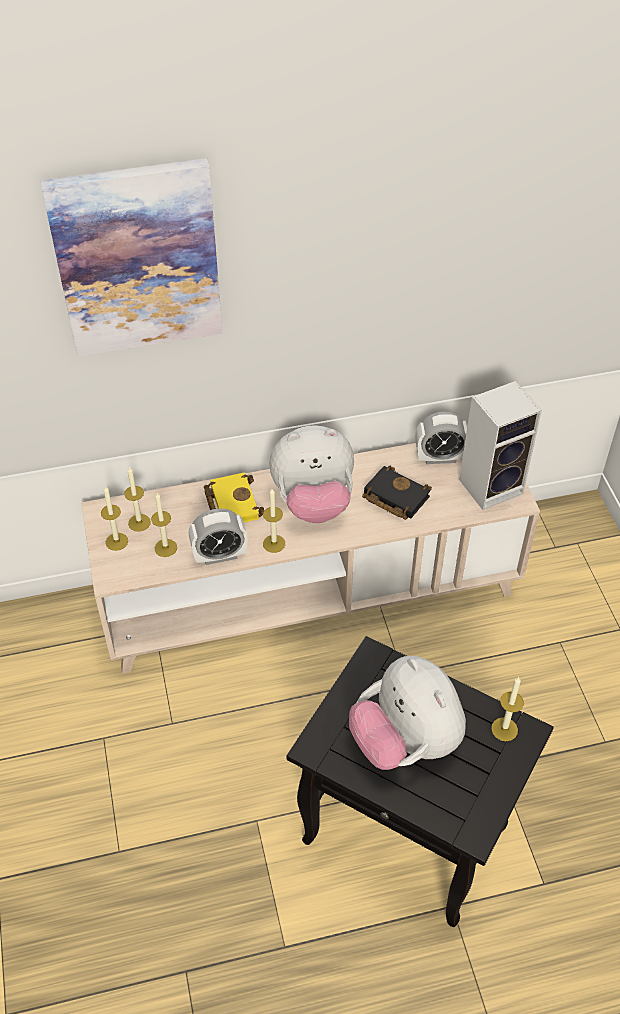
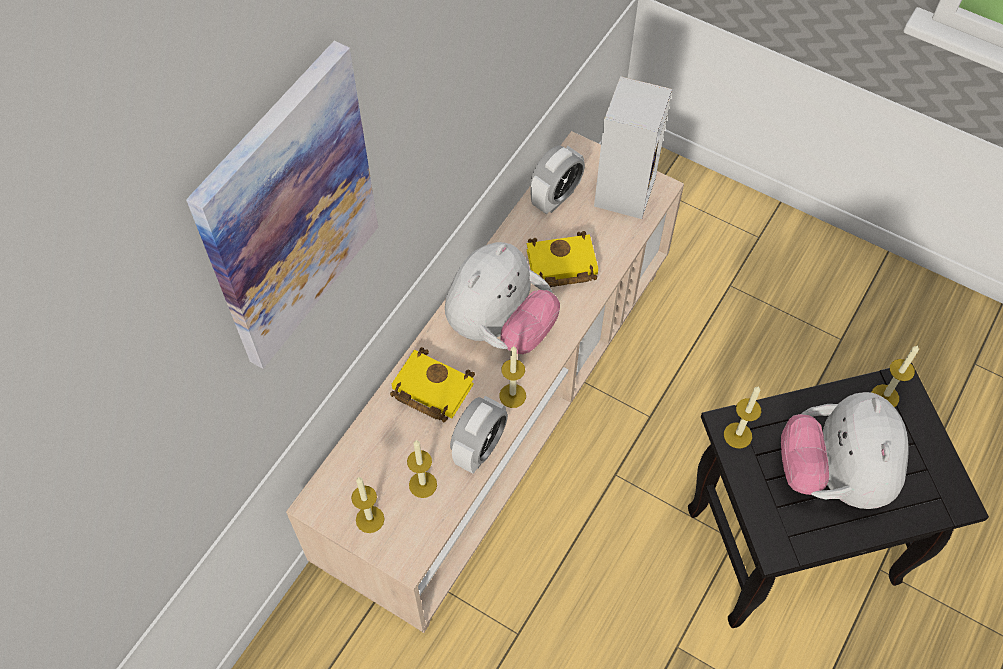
camera: 45 degrees left, 10 degrees up
candle [124,467,151,531] -> candle moved to [724,386,761,448]
plush toy [349,656,466,770] -> plush toy turned 75 degrees clockwise [781,392,909,509]
black book [362,465,432,520] -> yellow book [526,231,598,287]

